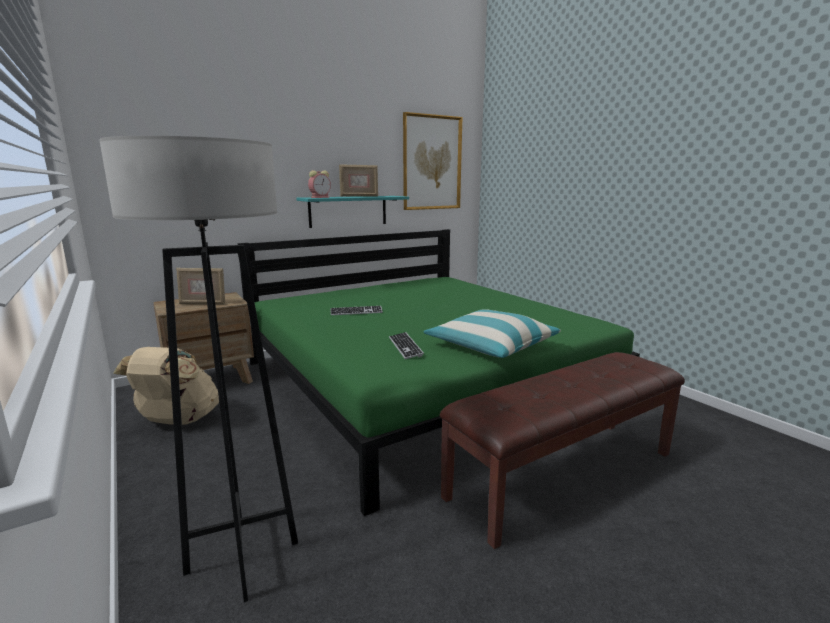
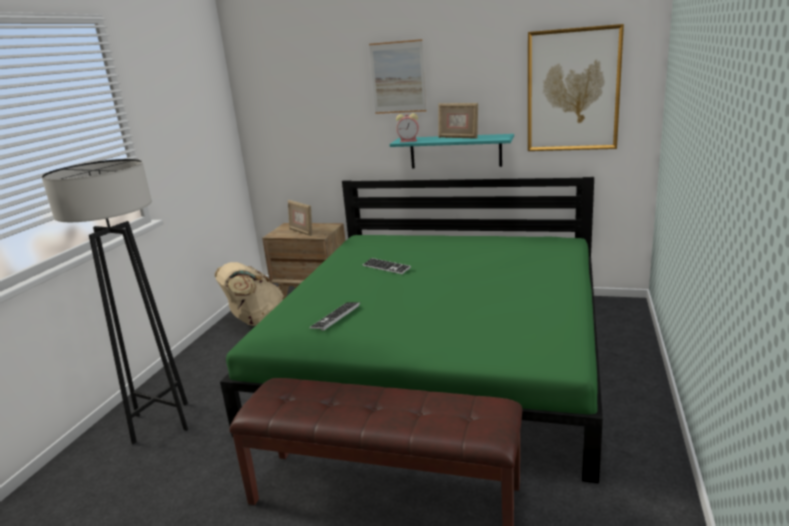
camera: 50 degrees right, 5 degrees up
pillow [424,309,561,358] -> none
none -> picture [369,39,427,114]

